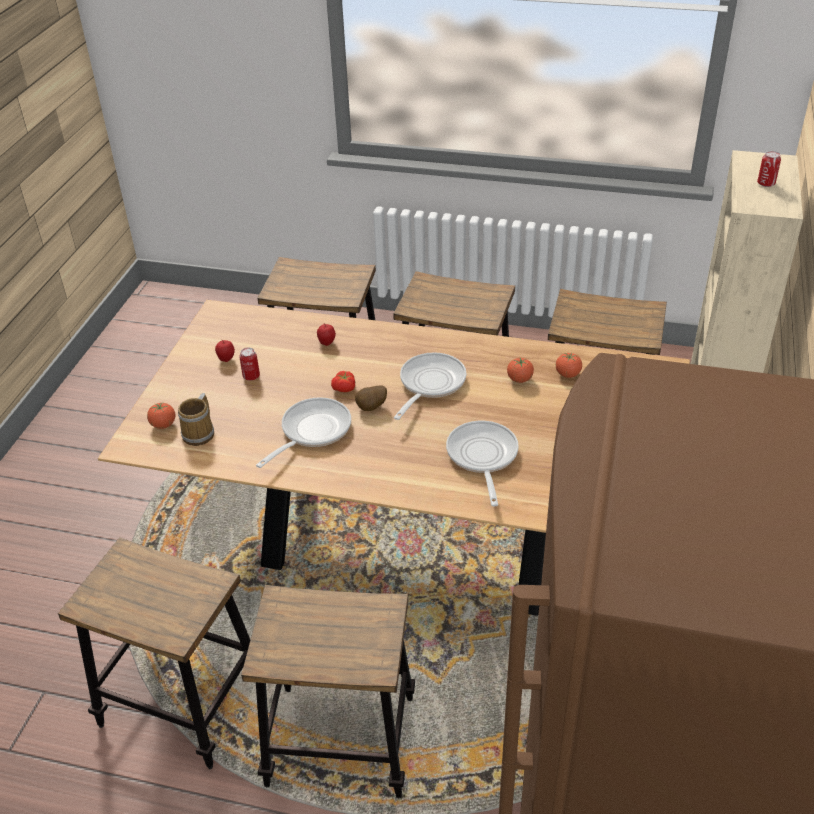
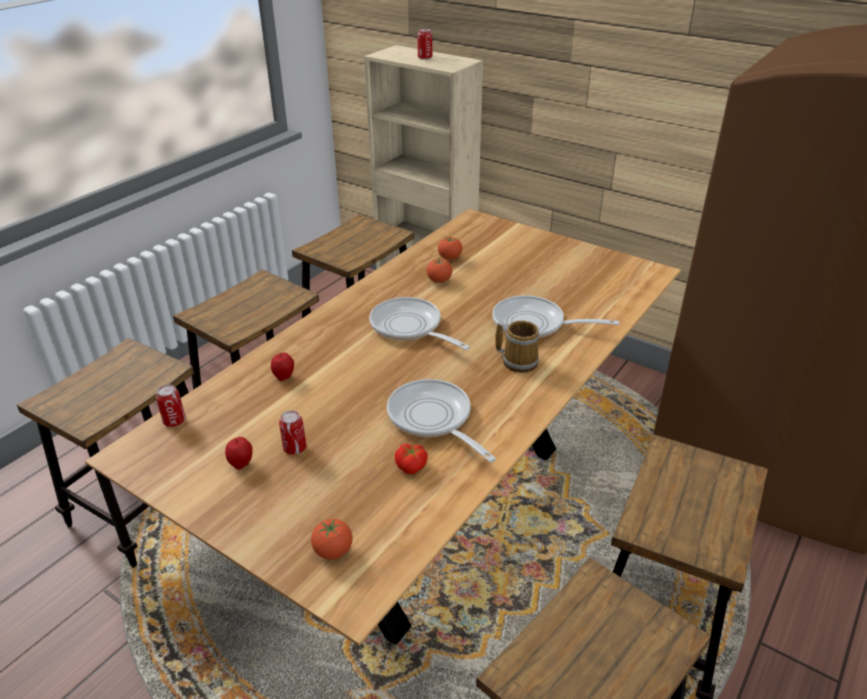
camera: 70 degrees left, 5 degrees down
mug [178,393,214,446] -> mug moved to [495,320,539,373]
tomato [331,371,355,392] -> tomato moved to [395,444,428,474]
potato [355,386,387,411] -> none
none -> can [156,384,186,427]

